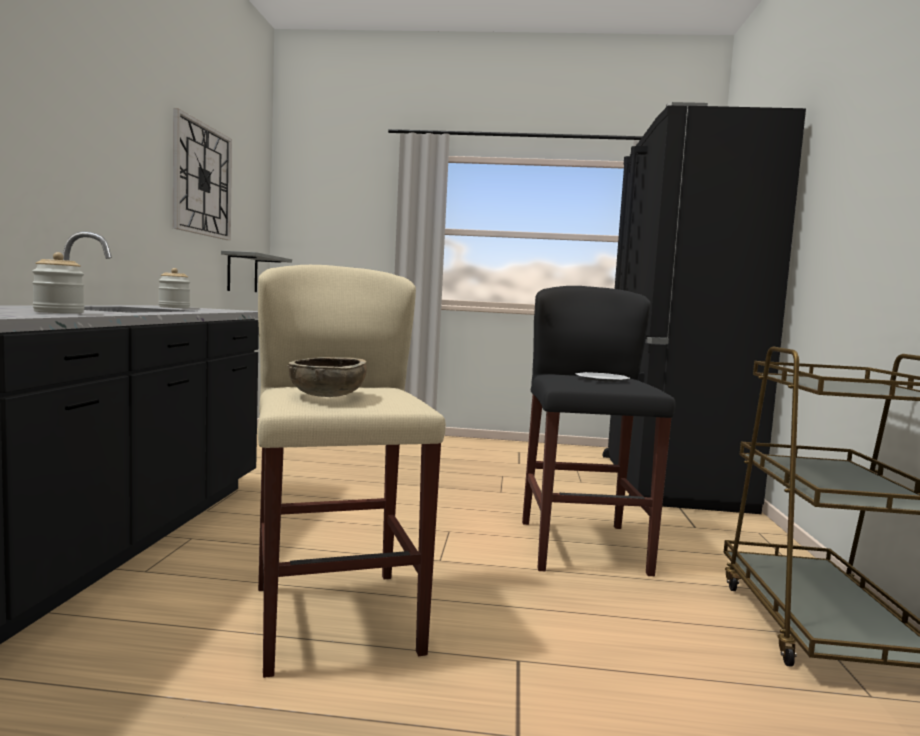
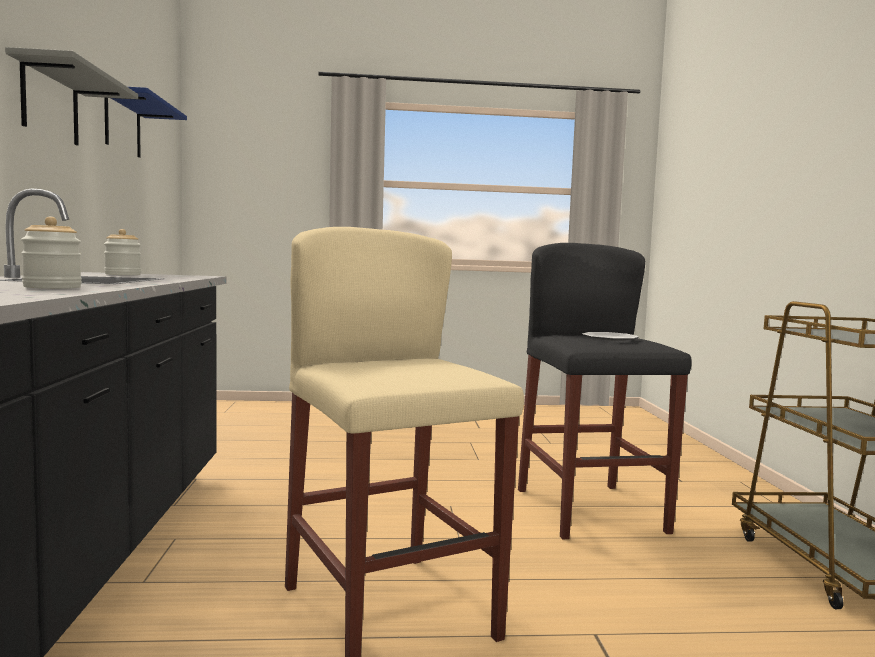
camera: 10 degrees left, 0 degrees up
wall clock [173,108,232,240] -> blue shelf [104,87,187,158]
grey shelf [221,251,292,292] -> grey shelf moved to [5,47,138,146]
brown bowl [287,357,367,397] -> none
black fridge [603,102,806,514] -> none

